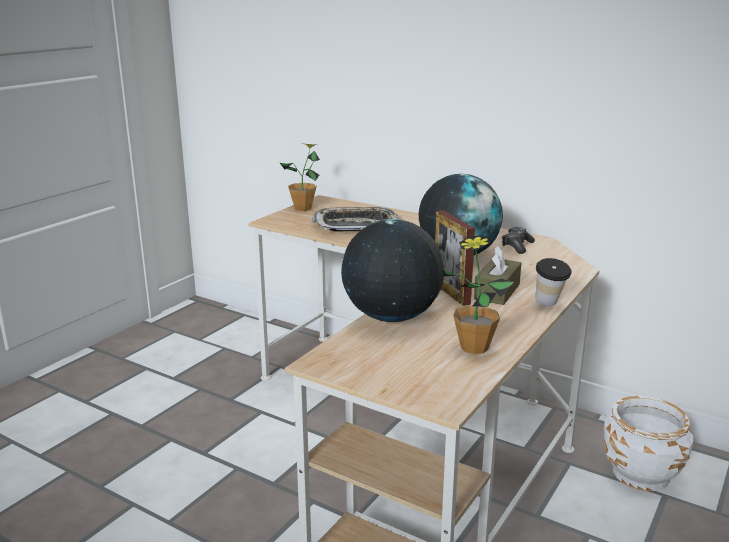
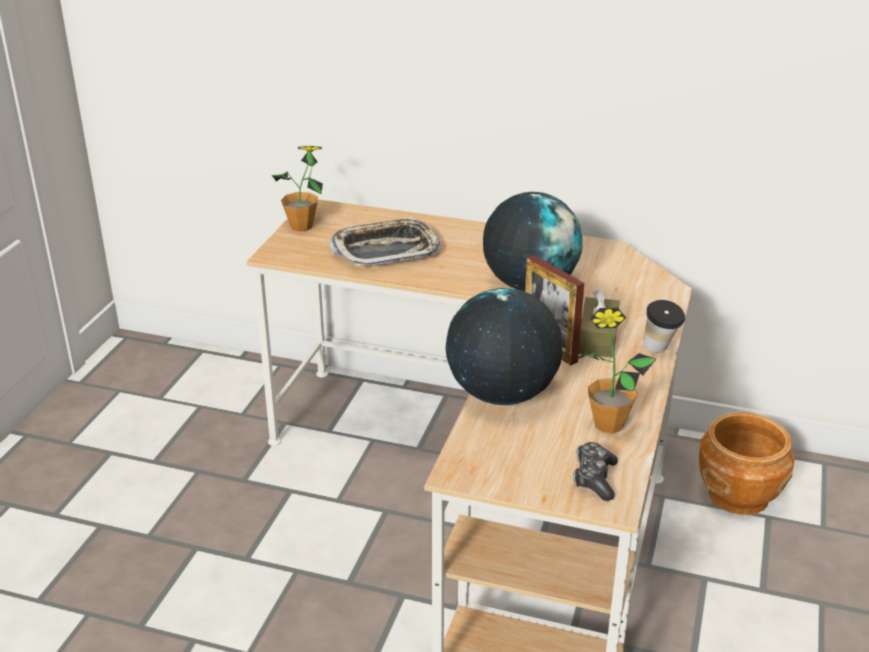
camera: 15 degrees left, 10 degrees up
game controller [502,227,535,254] -> game controller moved to [573,442,618,501]
white planter [604,396,693,491] -> brown planter [699,412,795,515]

